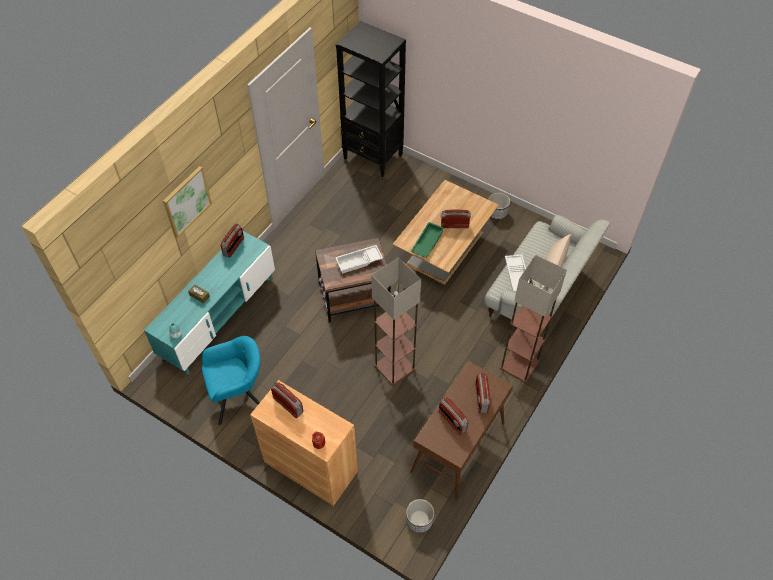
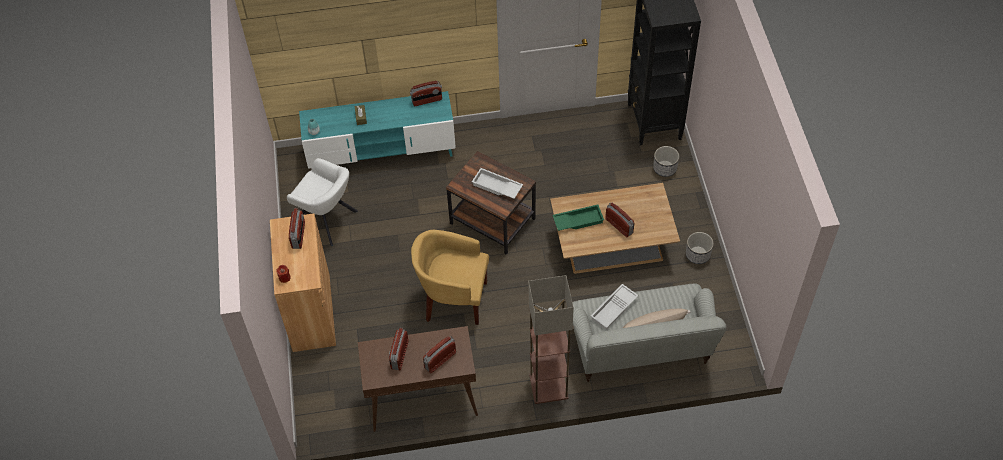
camera: 50 degrees right, 0 degrees up
picture [163,166,212,238] -> none
turquoise armchair [202,336,260,425] -> white armchair [287,158,358,246]
floor lamp [371,257,421,386] -> yellow armchair [411,230,489,325]
planter [406,499,434,533] -> planter moved to [653,146,679,177]

